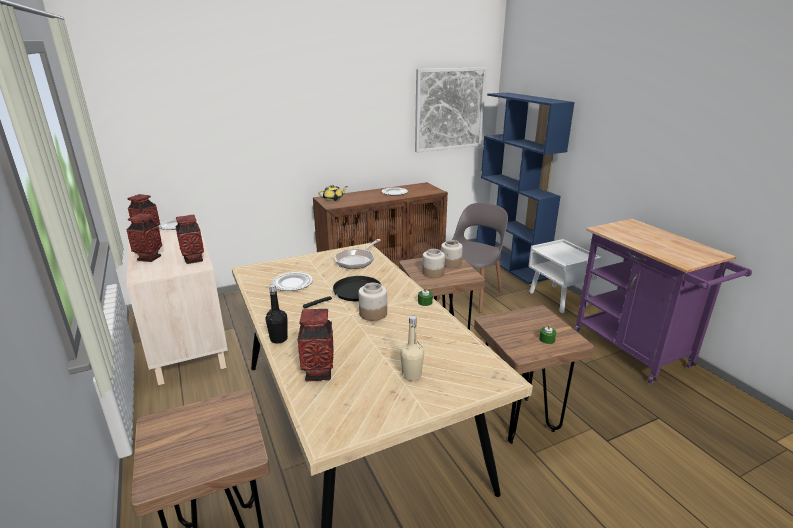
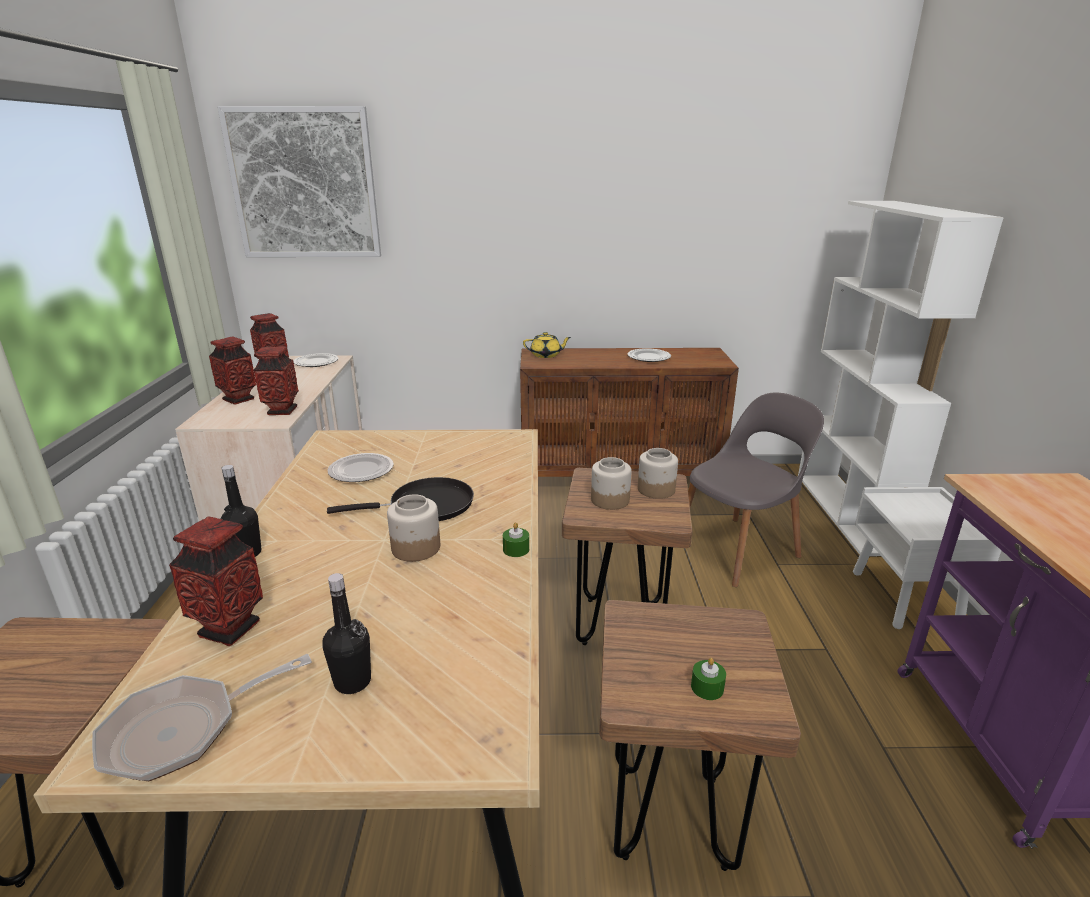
camera: 25 degrees right, 0 degrees up
frying pan [334,239,381,269] -> frying pan moved to [92,654,312,781]
beige bottle [400,315,424,381] -> black bottle [323,573,371,694]
picture [415,67,487,153] -> picture moved to [217,106,381,257]
blue bookcase [476,93,575,284] -> white bookcase [798,201,1004,556]

